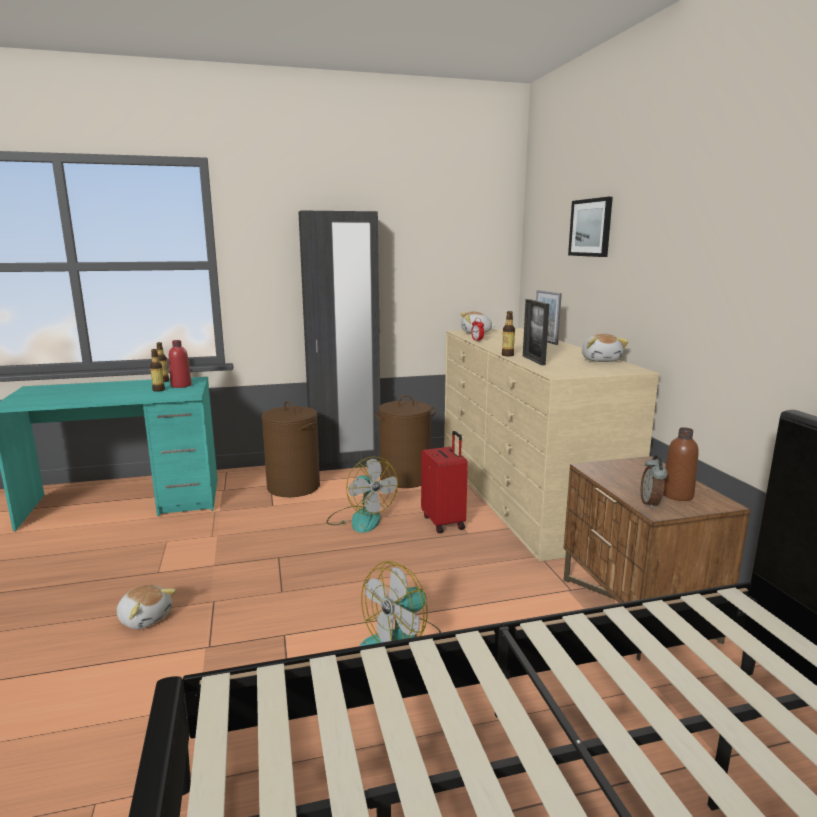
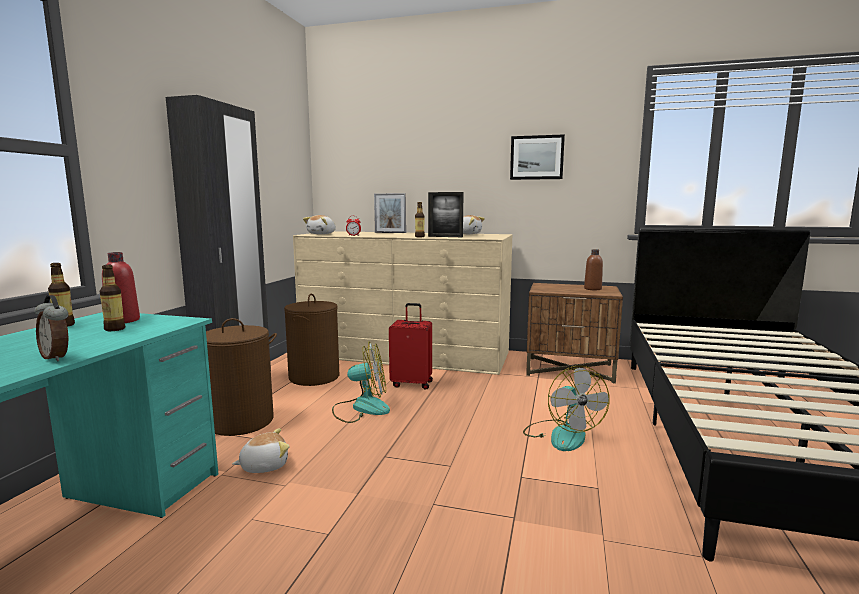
camera: 60 degrees left, 5 degrees down
plush toy [117,585,176,629] -> plush toy moved to [232,428,289,473]
picture [568,197,613,257] -> picture moved to [510,134,565,180]
alarm clock [641,455,668,509] -> alarm clock moved to [34,295,69,362]

